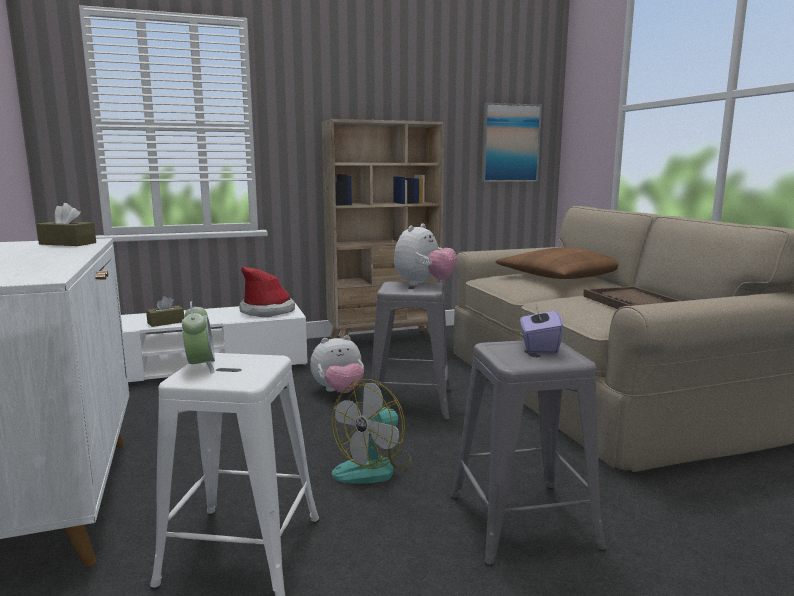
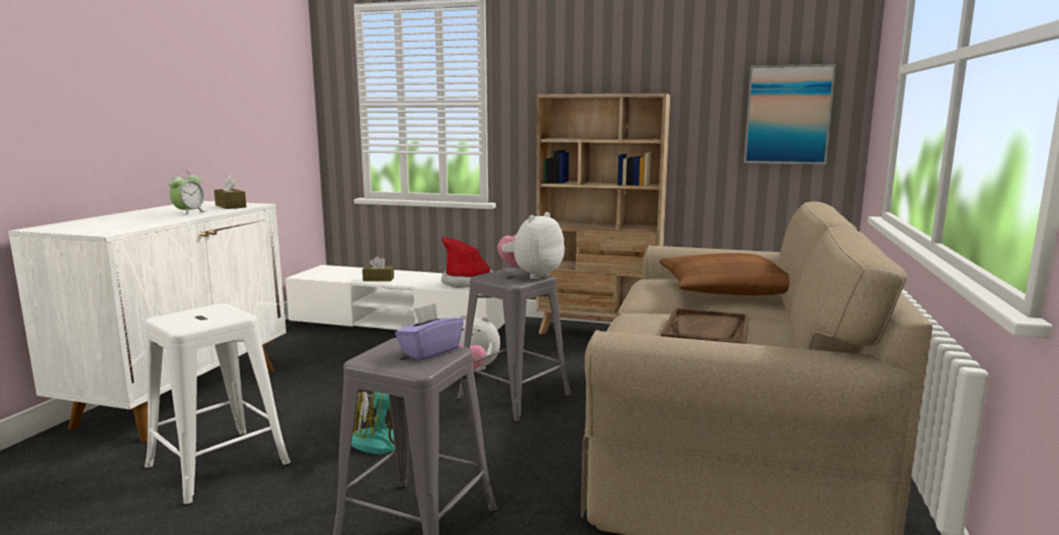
camera: 35 degrees right, 0 degrees up
alarm clock [182,301,215,374] -> alarm clock moved to [168,170,206,215]
plush toy [394,223,457,286] -> plush toy turned 150 degrees clockwise [497,212,565,279]

